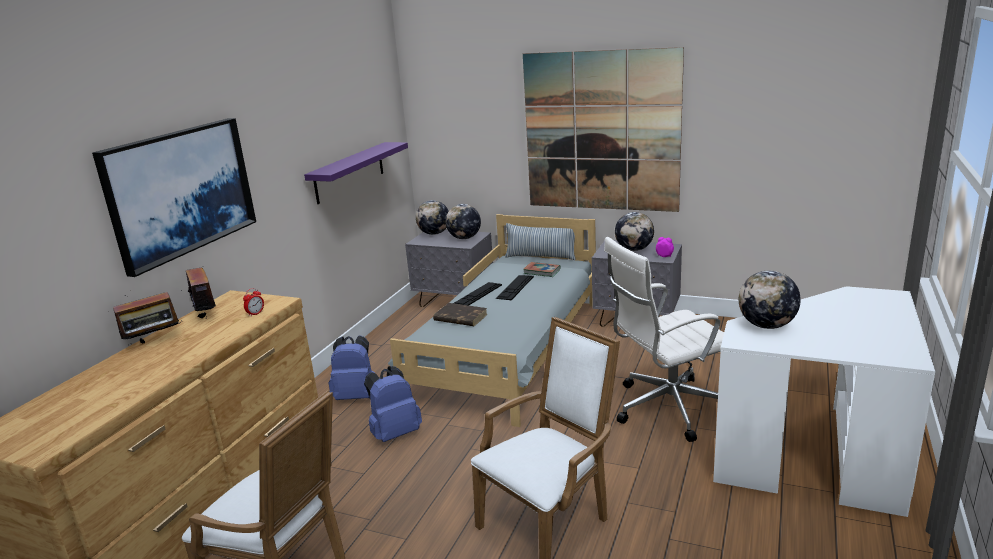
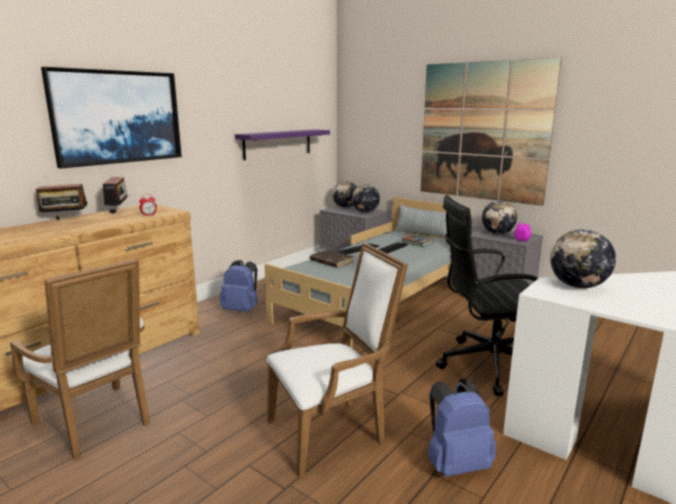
camera: 15 degrees right, 5 degrees down
blue backpack [364,366,422,442] -> blue backpack moved to [428,378,496,477]
white office chair [604,237,724,442] -> black office chair [436,195,538,396]

